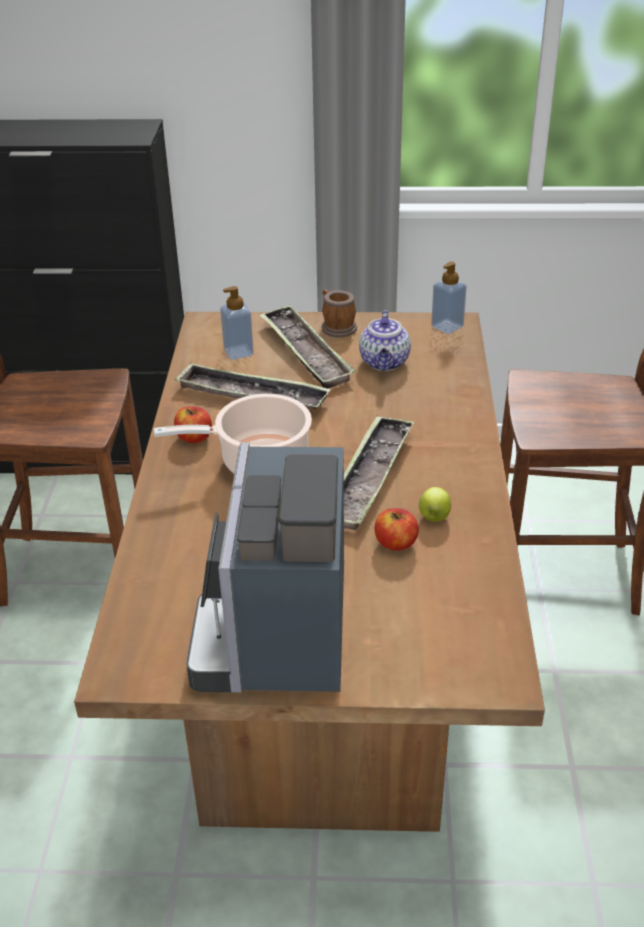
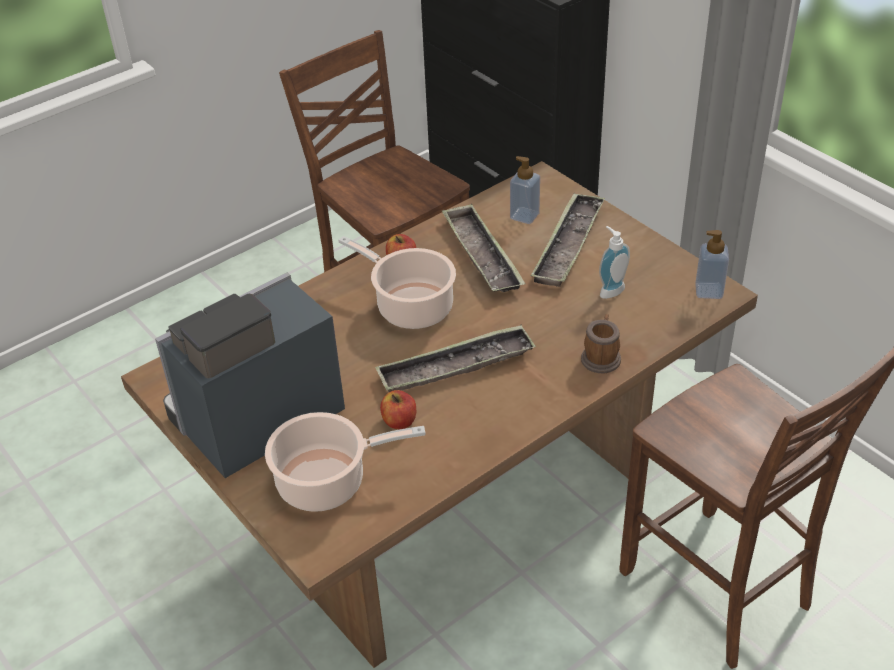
camera: 50 degrees right, 5 degrees up
mug [322,290,357,337] -> mug moved to [581,314,621,373]
teapot [359,311,411,371] -> soap dispenser [599,226,630,299]
apple [419,487,451,522] -> none
none -> cooking pot [265,412,426,512]

